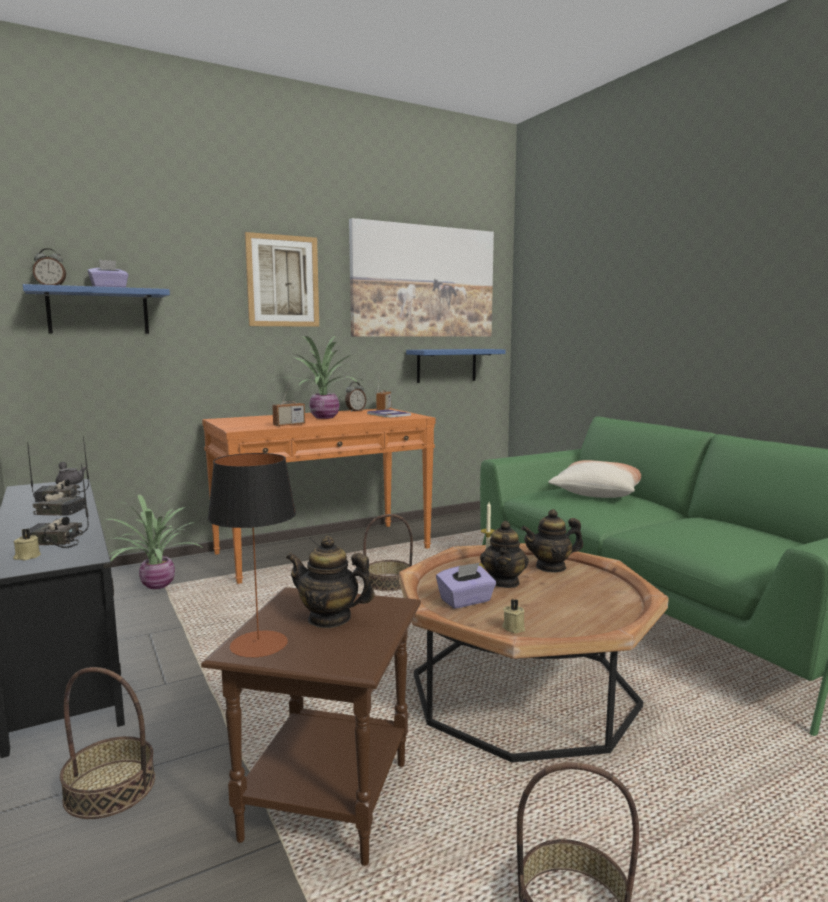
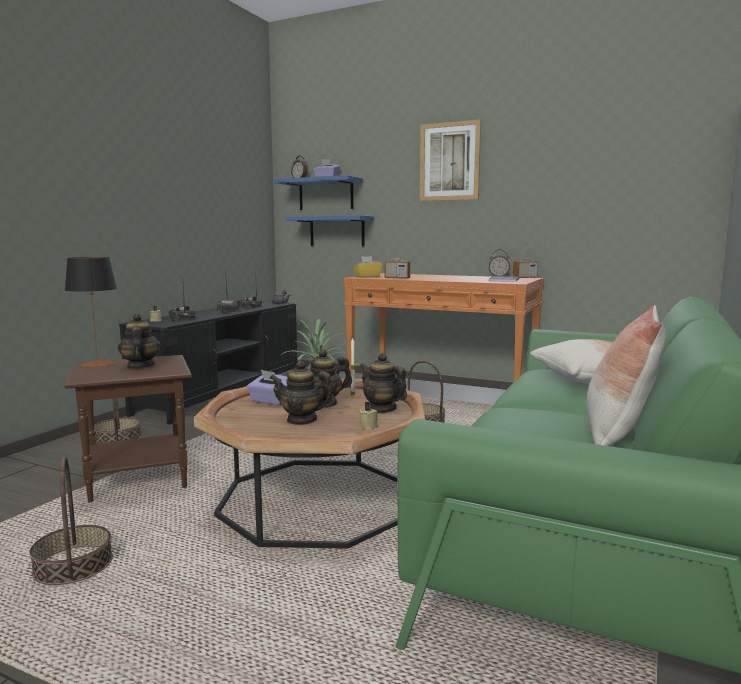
camera: 55 degrees right, 0 degrees up
potted plant [273,336,359,419] -> none
picture [349,218,494,337] -> none
blue shelf [406,349,505,383] -> blue shelf moved to [285,215,374,246]
beige candle [502,599,525,633] -> beige candle moved to [359,402,379,430]
none -> teapot [270,361,335,425]
none -> yellow tissue box [353,256,383,278]
none -> pillow [587,305,666,446]

